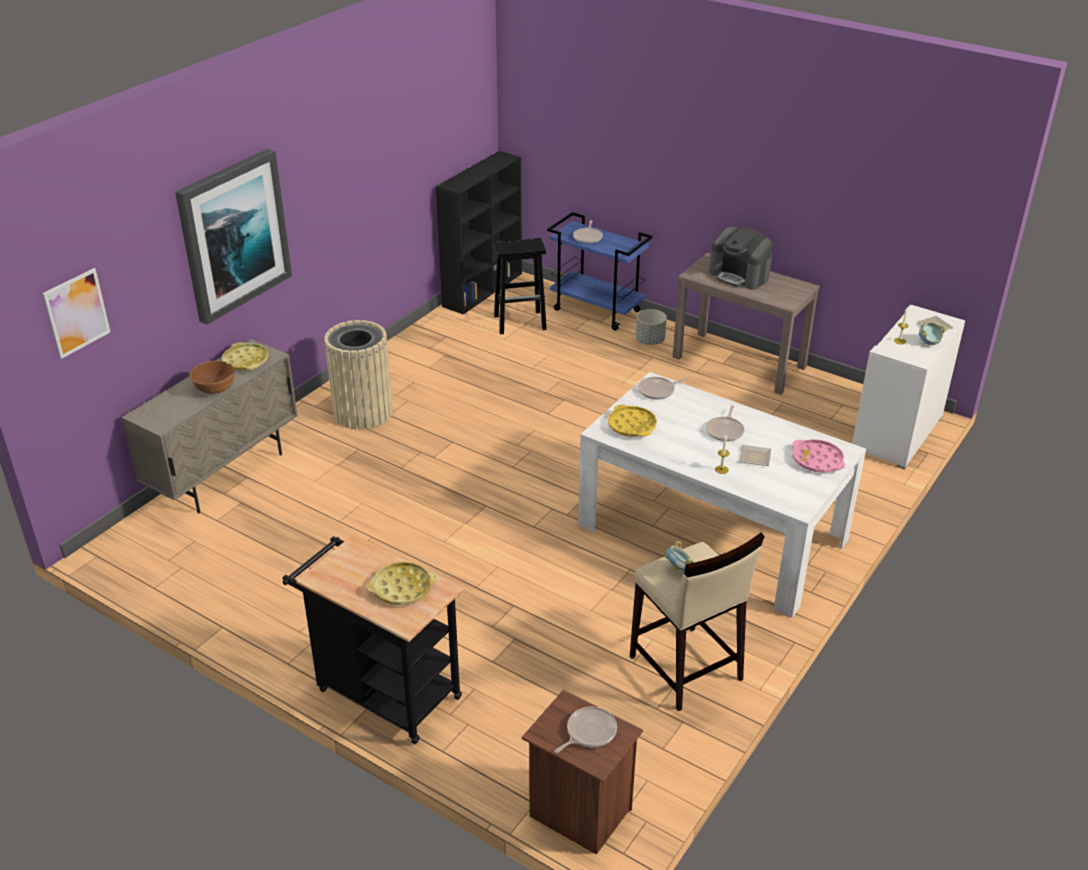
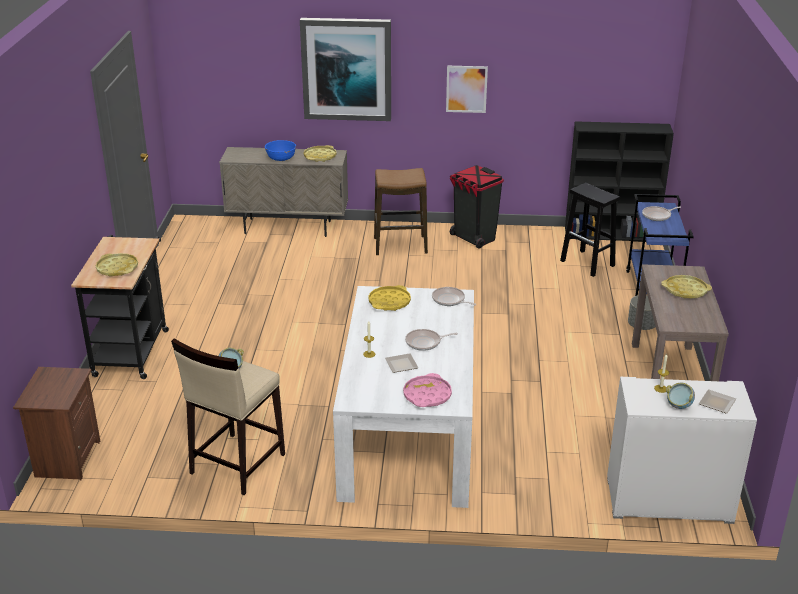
camera: 60 degrees right, 5 degrees down
picture [42,268,110,359] -> picture moved to [446,66,488,113]
brown bowl [190,361,235,394] -> blue bowl [265,140,296,161]
beige trash can [324,320,393,430] -> stool [374,168,428,255]
frying pan [555,707,617,753] -> none
coffee machine [709,227,773,290] -> yellow tray [661,275,712,299]
none -> black trash can [450,165,504,249]

